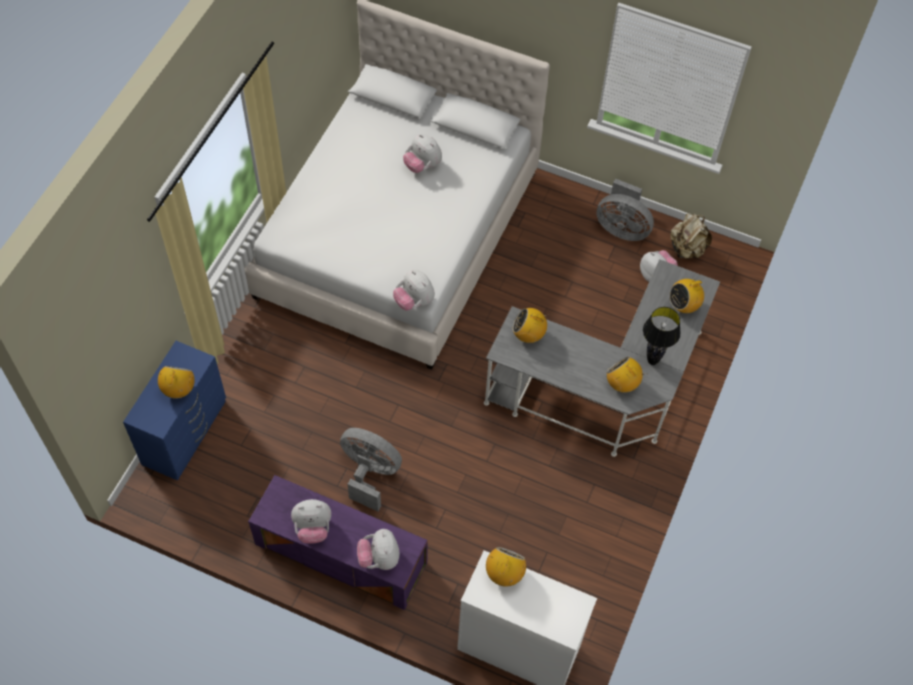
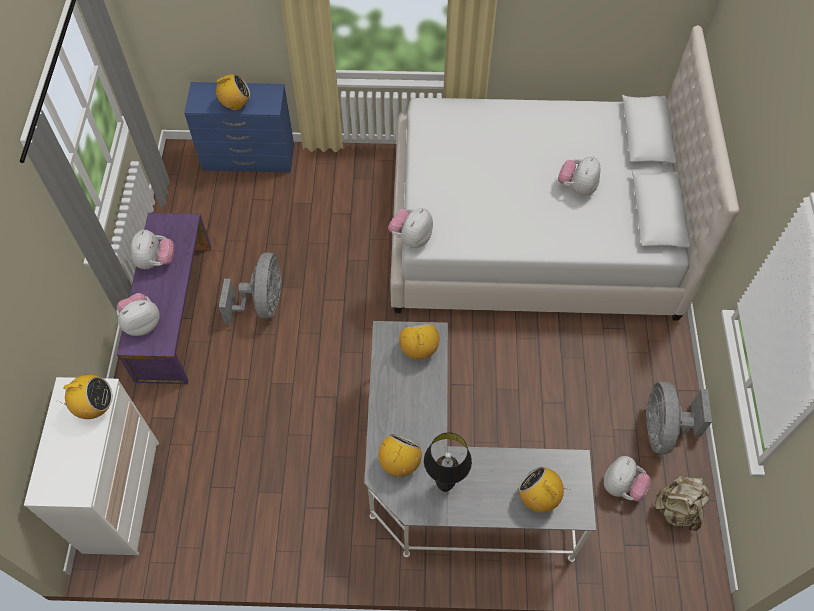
camera: 70 degrees right, 0 degrees up
plush toy [291,499,331,544] -> plush toy turned 150 degrees counterclockwise [131,230,174,269]

